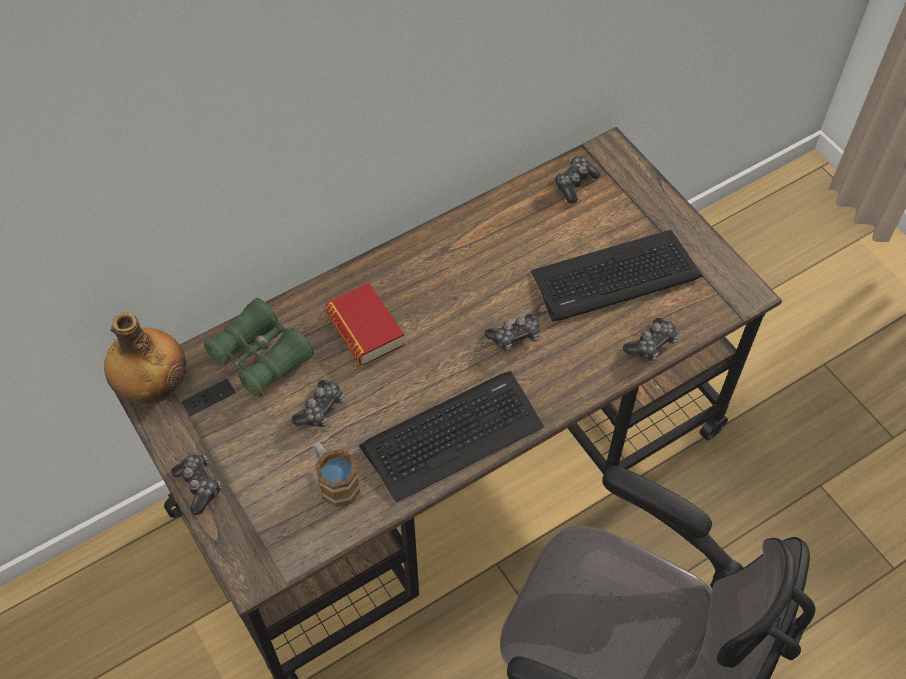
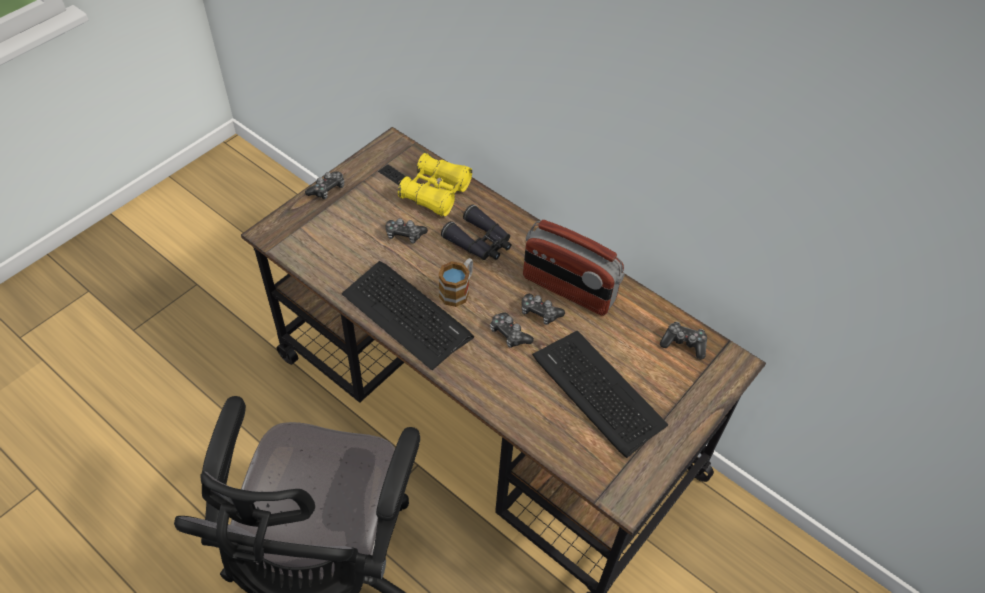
camera: 70 degrees right, 5 degrees down
bottle [104,312,186,403] -> none
green binoculars [204,298,314,398] -> yellow binoculars [398,153,472,217]
mug [314,442,360,507] -> mug moved to [438,258,473,307]
book [325,283,405,365] -> black binoculars [441,204,512,260]
game controller [623,318,679,361] -> game controller moved to [521,294,565,325]
none -> radio [523,220,625,316]

